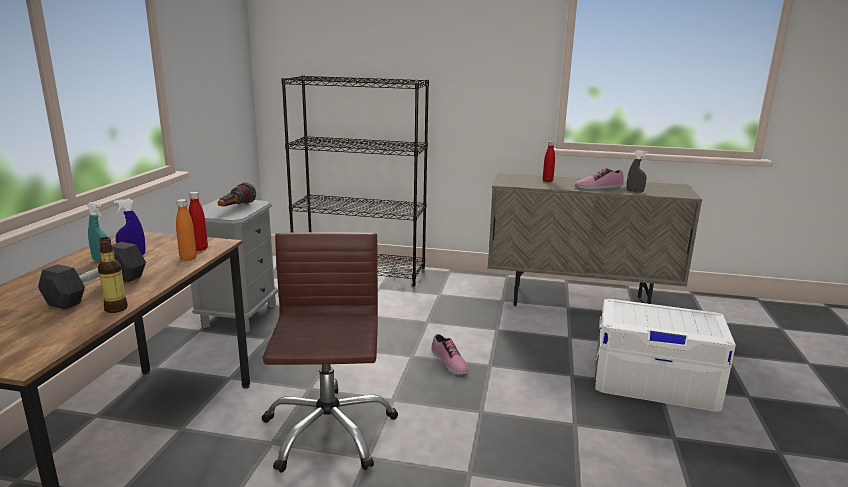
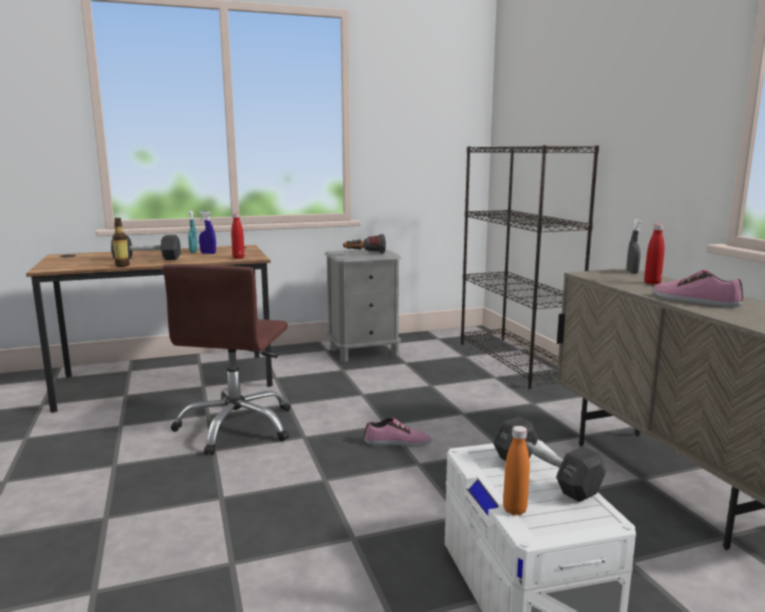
camera: 60 degrees right, 5 degrees down
orange bottle [176,199,197,261] -> orange bottle moved to [503,426,530,515]
brown office chair [261,232,398,473] -> brown office chair turned 135 degrees clockwise [163,264,291,455]
shoe [431,334,468,375] -> shoe turned 120 degrees counterclockwise [364,418,431,447]
grey spray bottle [627,150,648,193] -> grey spray bottle moved to [626,219,641,274]
none -> black dumbbell [493,416,606,502]

